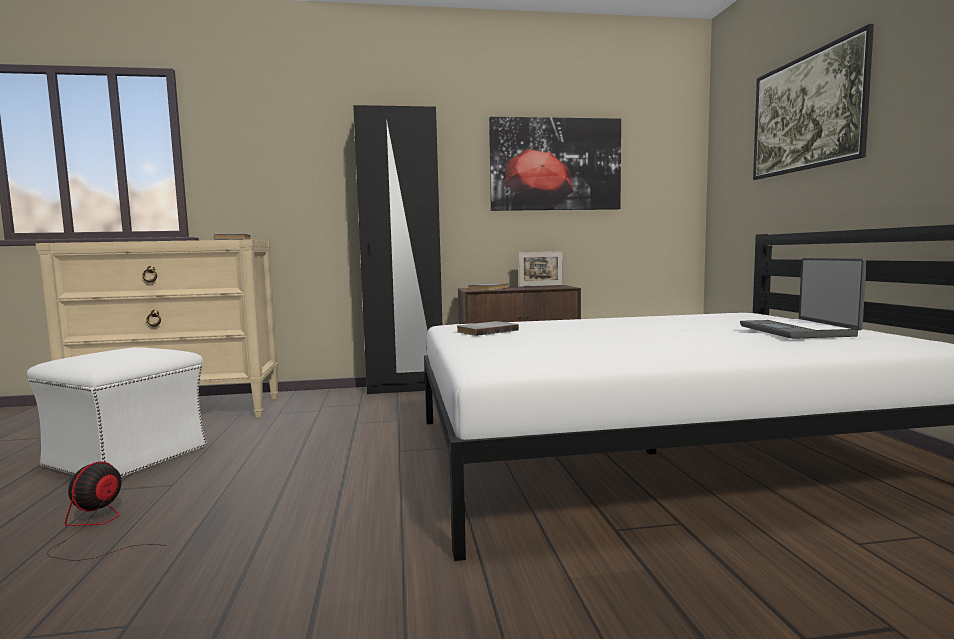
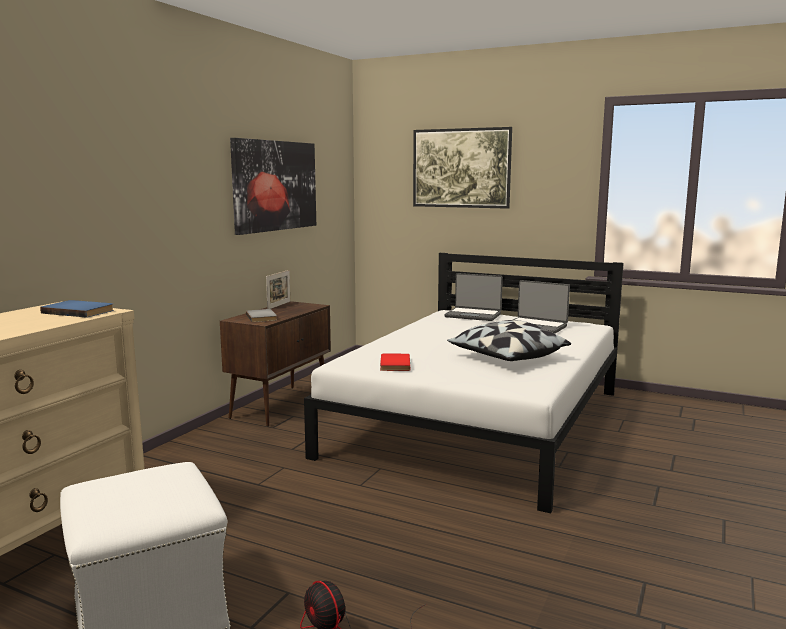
camera: 55 degrees left, 5 degrees up
black wardrobe [353,105,442,394] -> none
grey book [457,321,519,336] -> red book [380,354,410,371]
none -> laptop [445,273,503,321]
none -> pillow [447,320,571,361]

